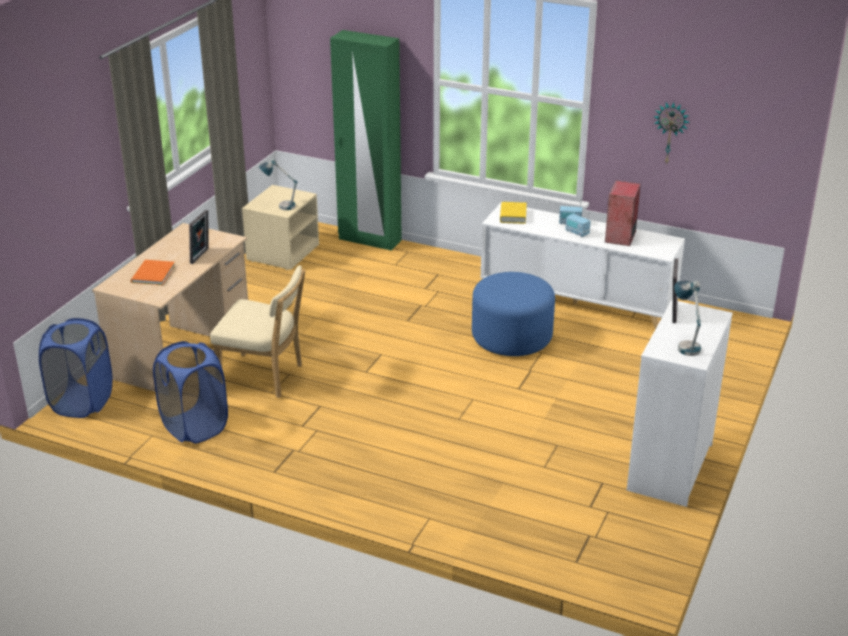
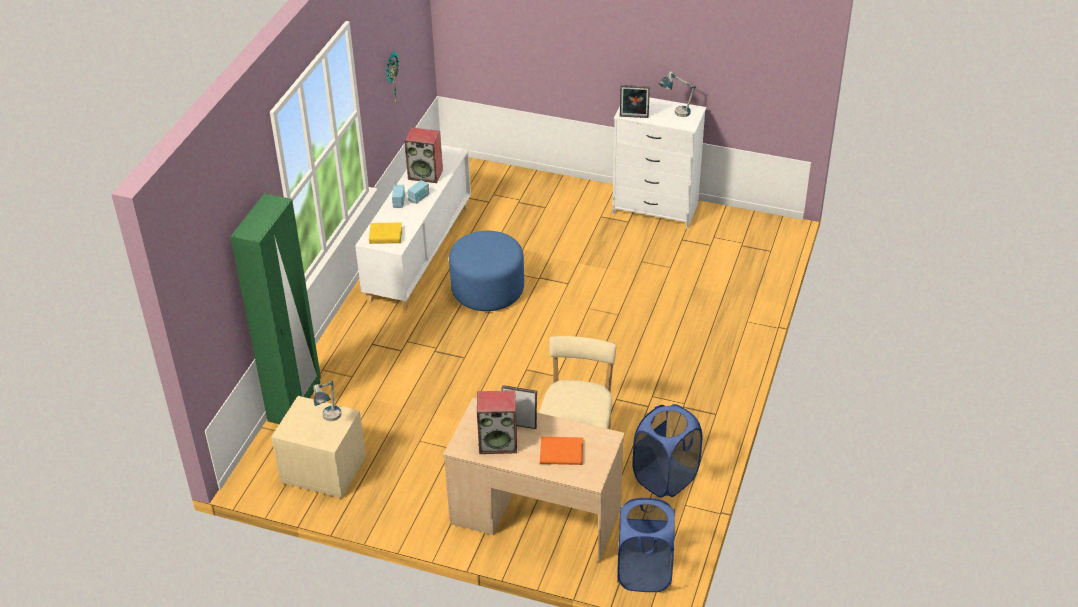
camera: 95 degrees left, 10 degrees up
none -> speaker [477,390,517,454]

